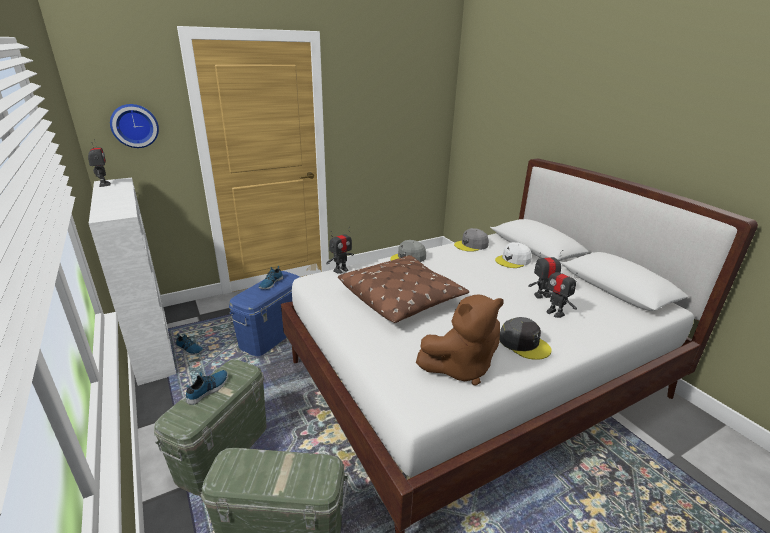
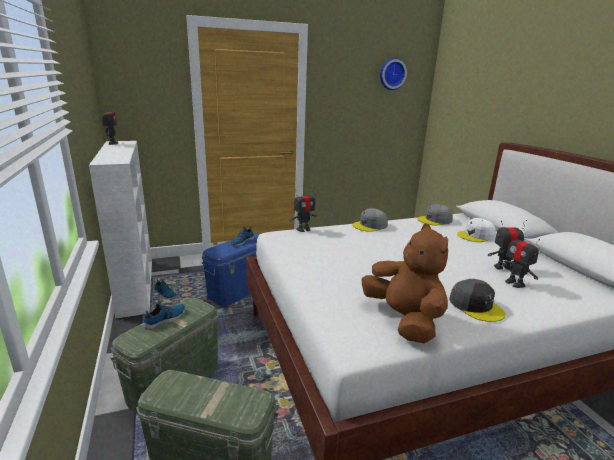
camera: 10 degrees right, 5 degrees down
wall clock [110,104,159,148] -> wall clock moved to [380,58,407,90]
brown pillow [338,255,469,323] -> none
brown plush toy [416,294,504,386] -> brown plush toy turned 105 degrees counterclockwise [361,223,448,343]

